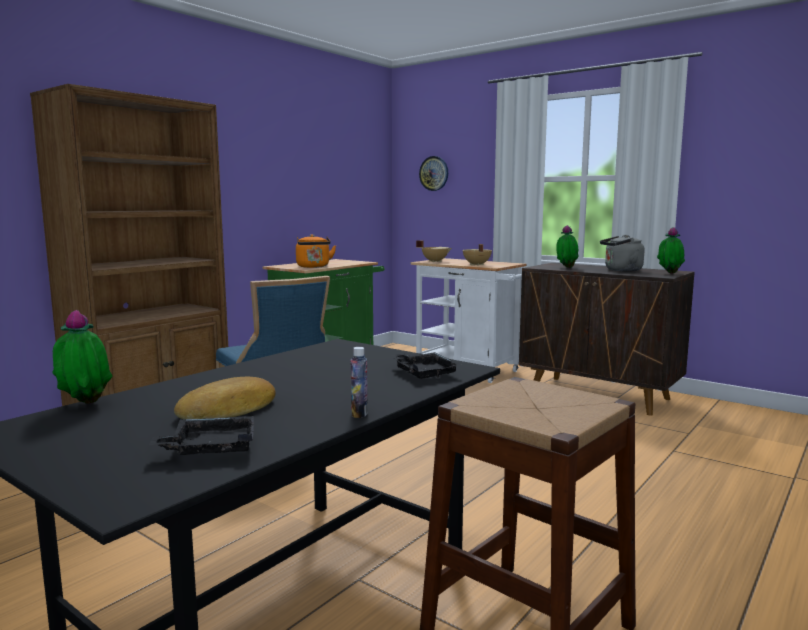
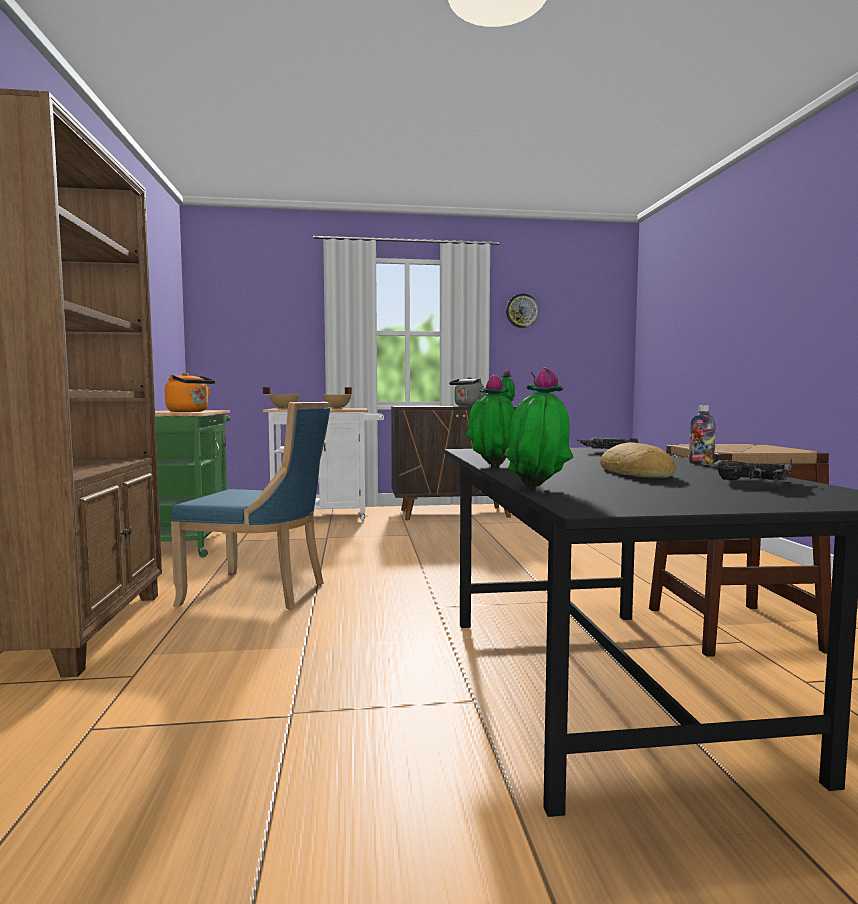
camera: 45 degrees left, 5 degrees down
wall clock [419,156,448,191] -> wall clock moved to [506,294,539,328]
potted plant [556,225,579,268] -> potted plant moved to [466,374,515,466]

